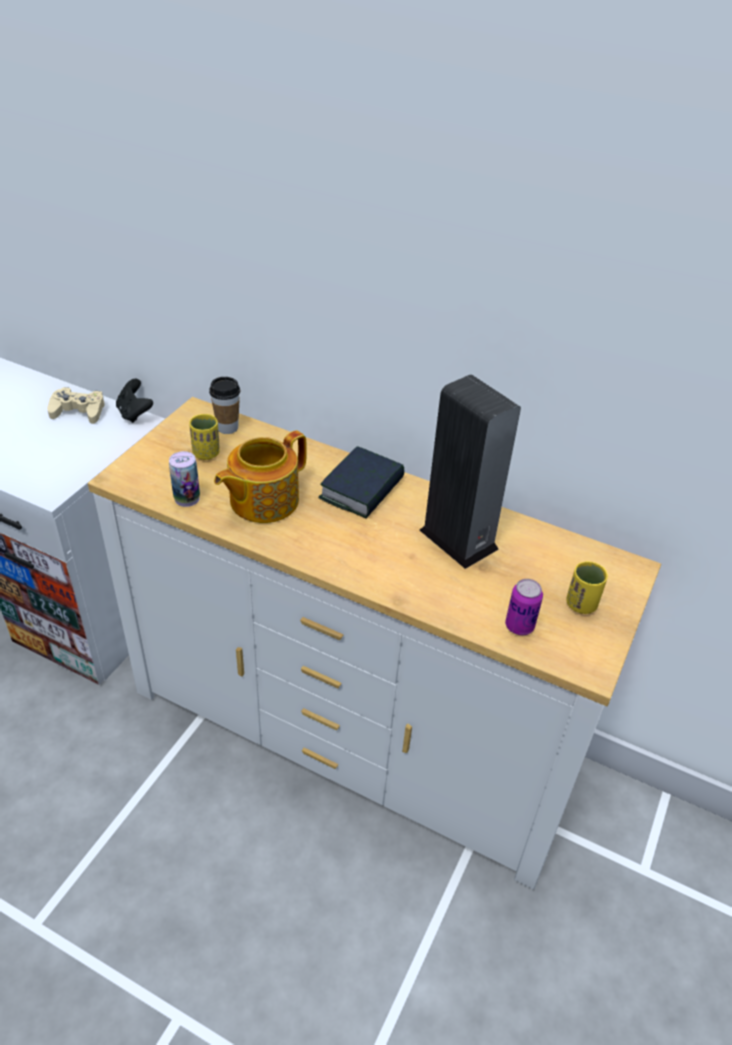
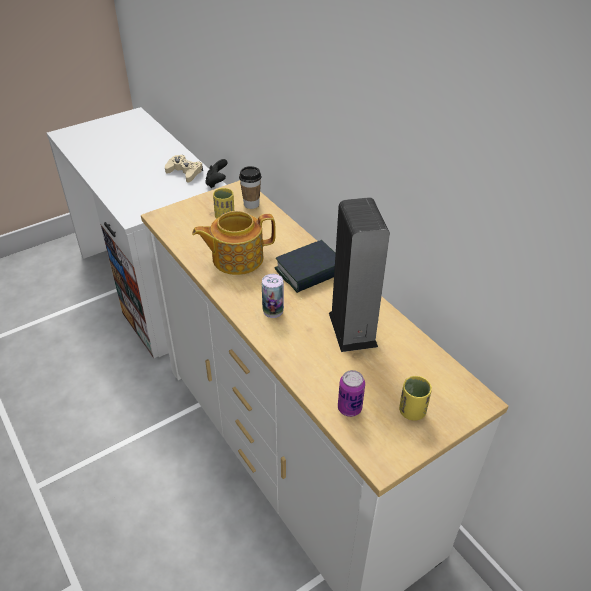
camera: 30 degrees right, 0 degrees up
can [169,451,200,507] -> can moved to [262,274,284,318]

